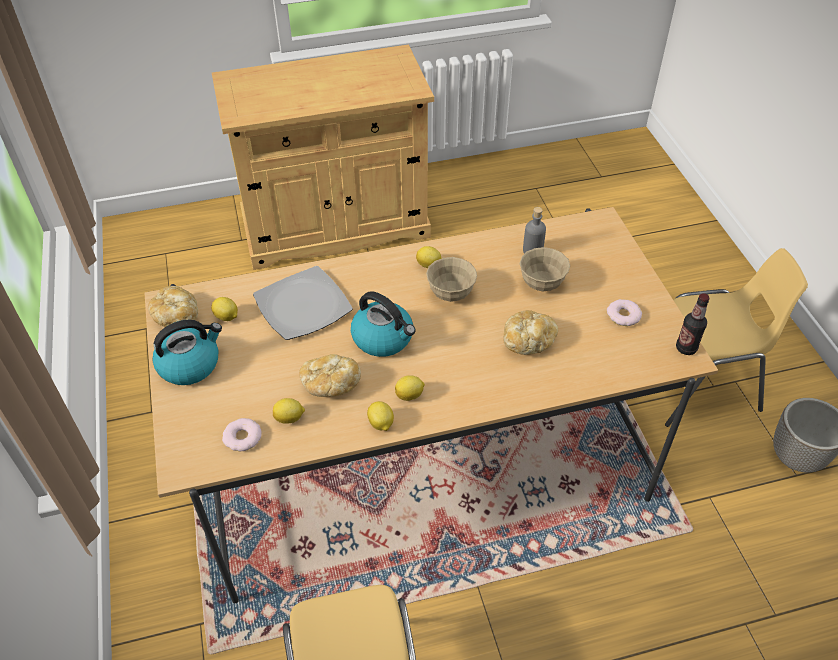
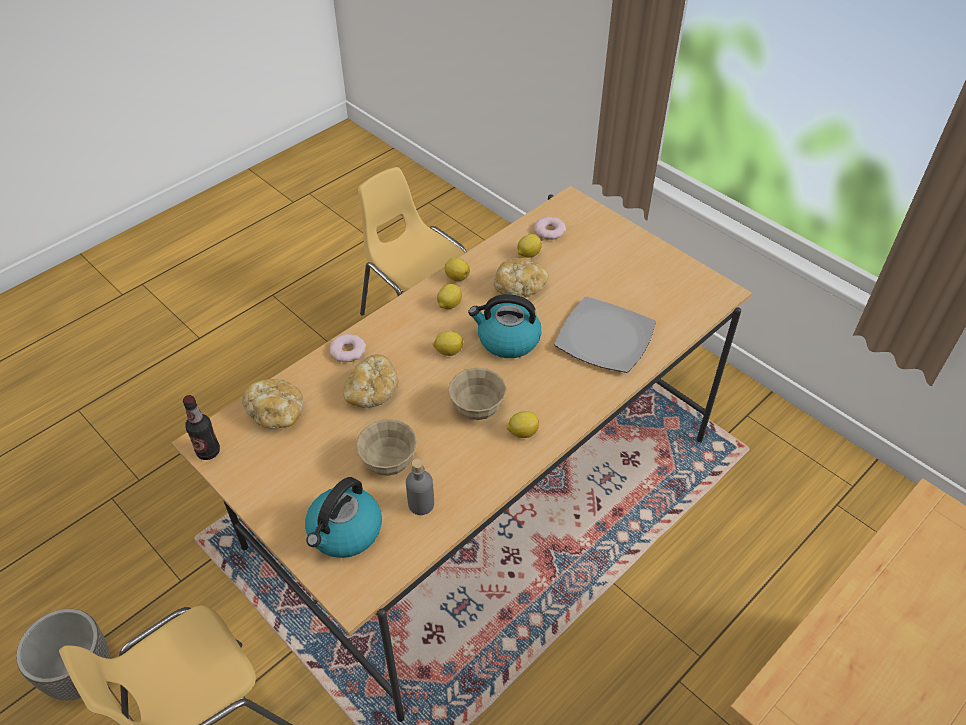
camera: 150 degrees right, 0 degrees up
bread [148,286,198,327] -> bread moved to [242,379,303,429]
kettle [152,320,222,385] -> kettle moved to [305,477,382,558]
lemon [211,297,238,321] -> lemon moved to [433,331,463,356]
donut [607,299,642,326] -> donut moved to [329,334,366,362]

